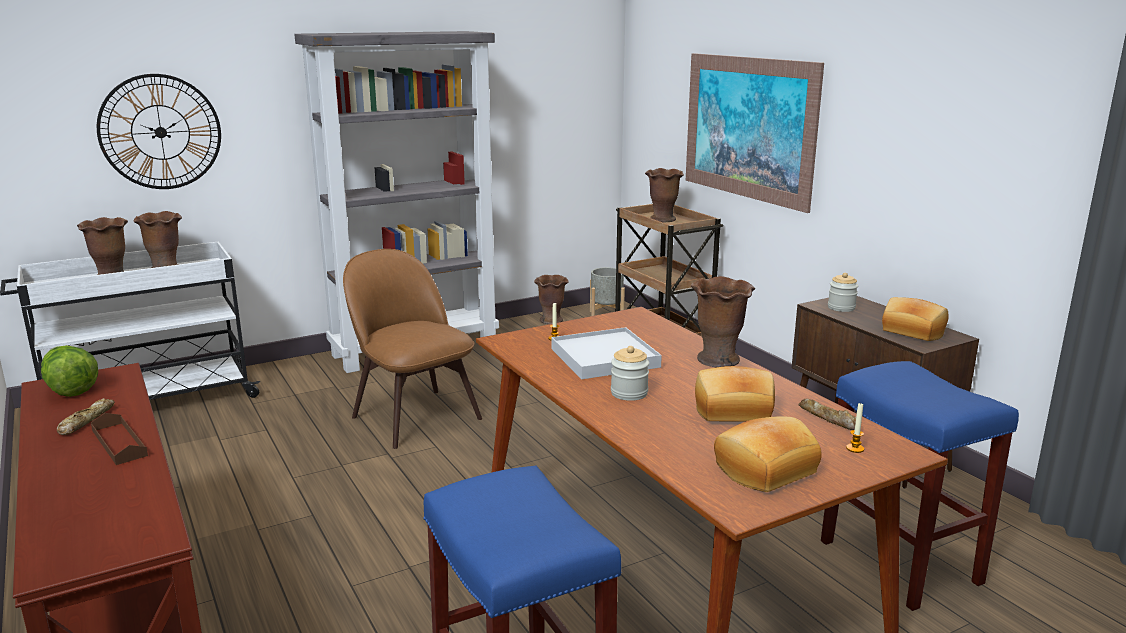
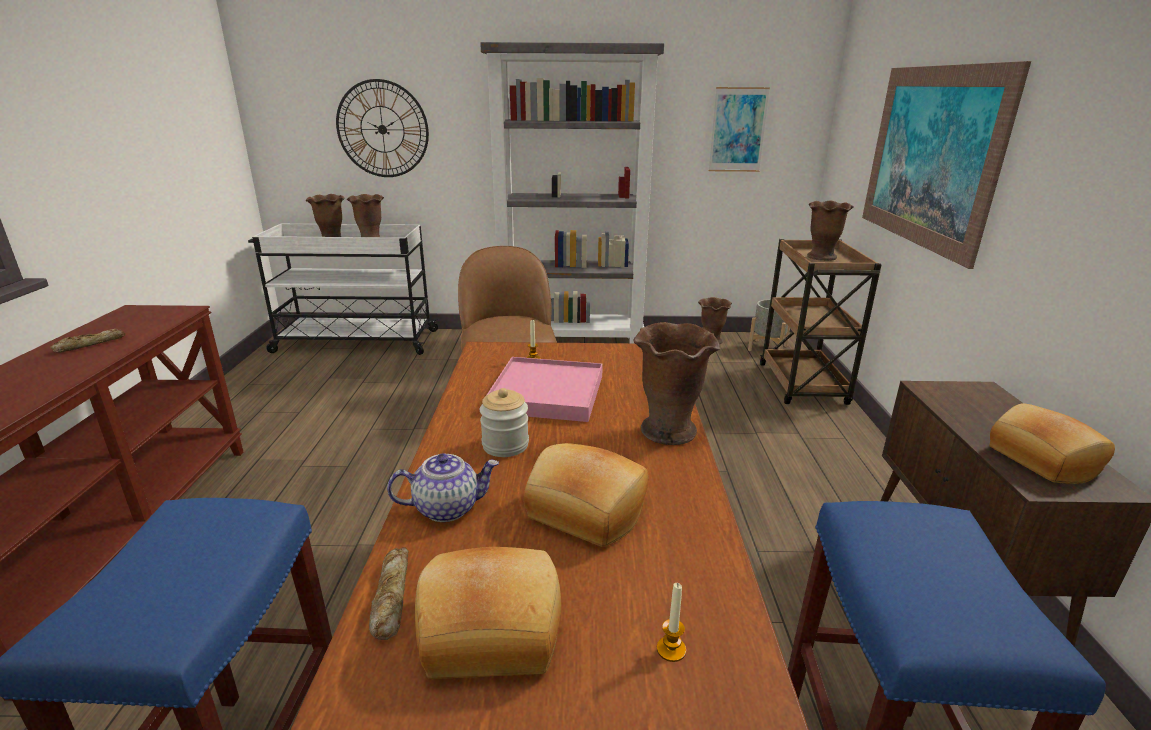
camera: 30 degrees right, 5 degrees up
lettuce [41,345,98,397] -> none
brown tray [91,413,148,465] -> none
white tray [551,327,662,379] -> pink tray [487,357,603,422]
bread [799,398,856,430] -> bread moved to [369,547,409,640]
jar [828,273,858,312] -> none
none -> teapot [387,453,499,522]
none -> picture [709,87,770,172]

